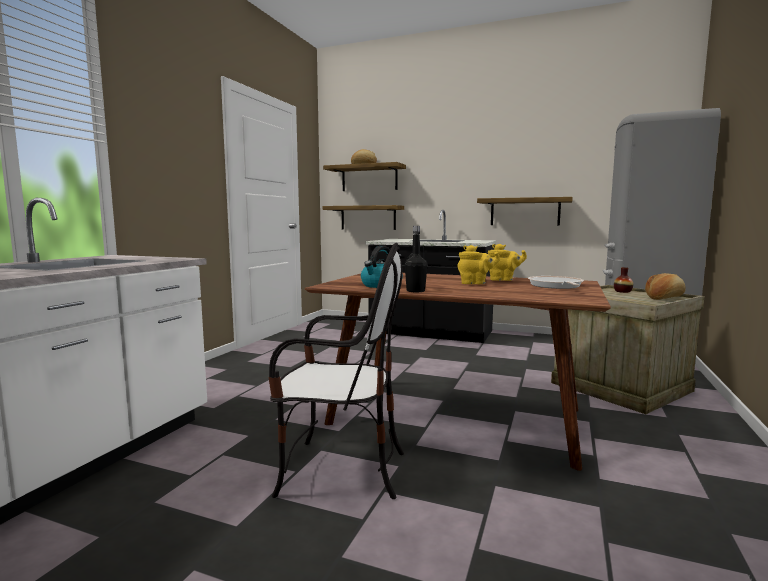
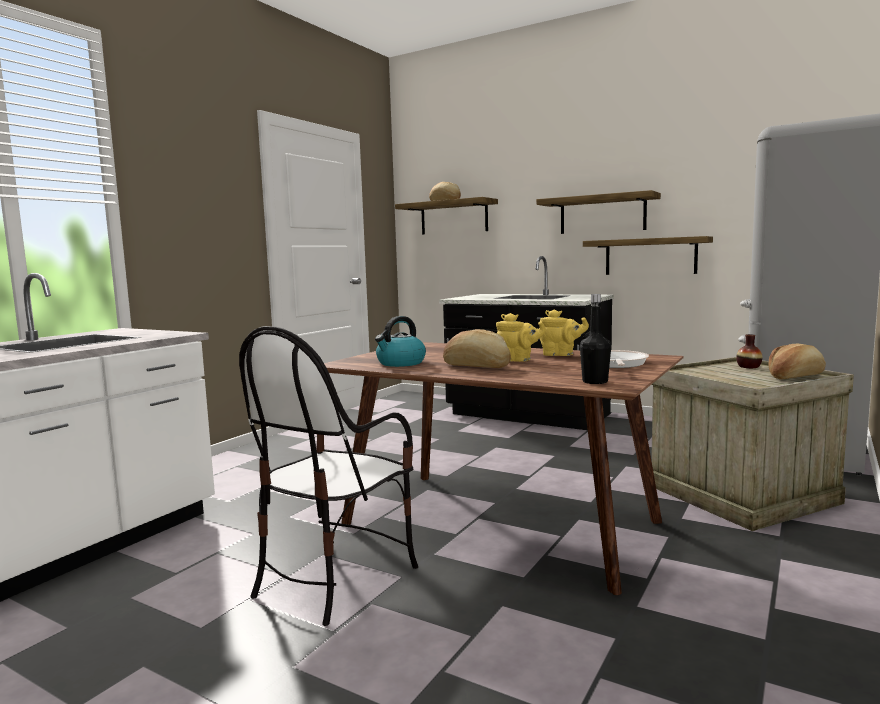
camera: 10 degrees right, 0 degrees up
chair [268,243,404,499] -> chair turned 105 degrees clockwise [239,326,418,626]
shelf [323,205,404,230] -> shelf moved to [536,190,661,234]
black bottle [405,226,427,292] -> black bottle moved to [580,294,611,384]
none -> bread [443,329,511,368]

